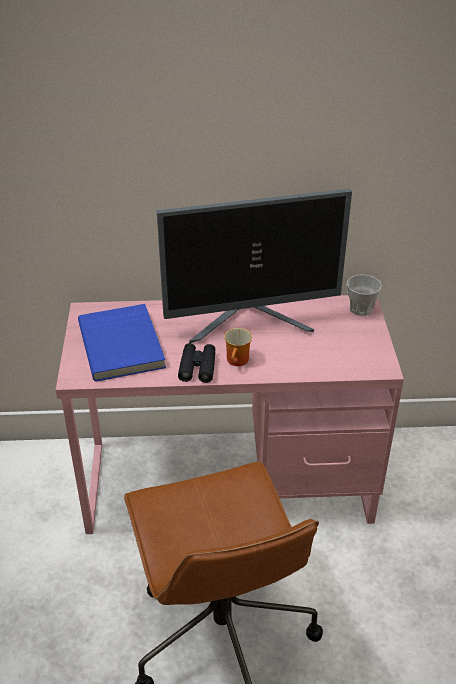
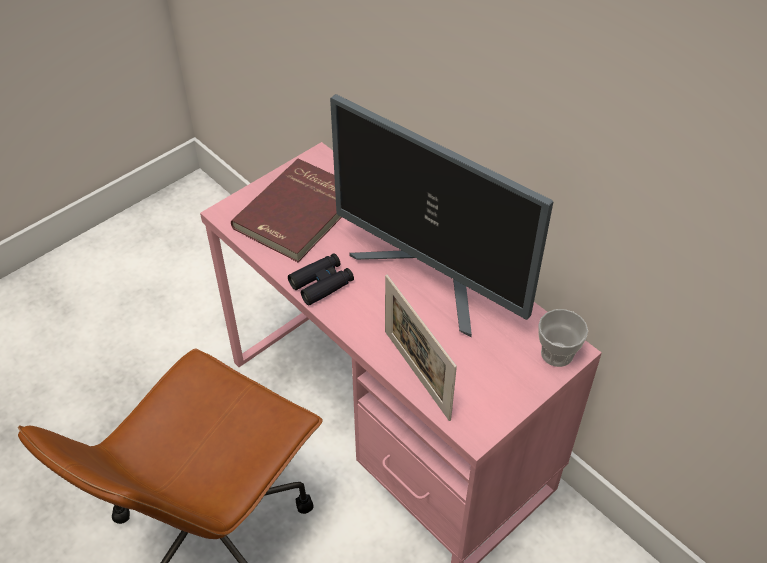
camera: 50 degrees right, 10 degrees up
blue book [78,304,166,382] -> red book [231,159,342,262]
mug [224,328,252,366] -> none
none -> picture frame [385,275,457,421]

